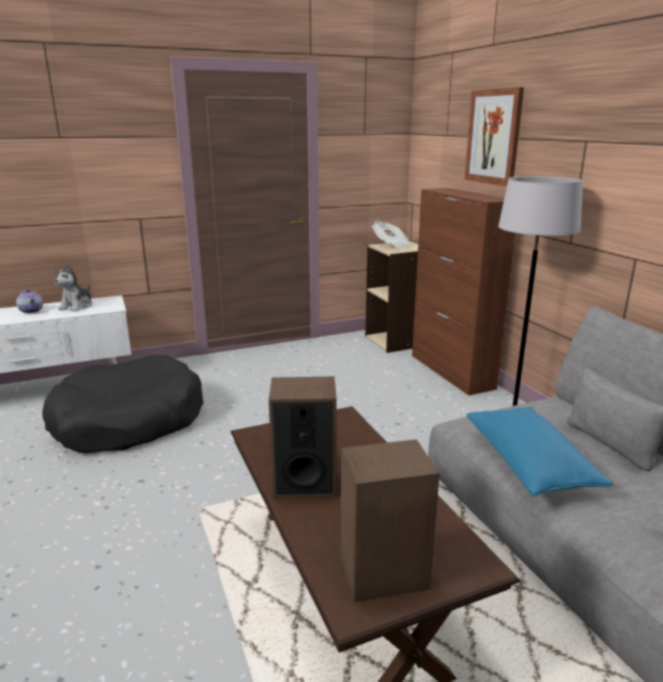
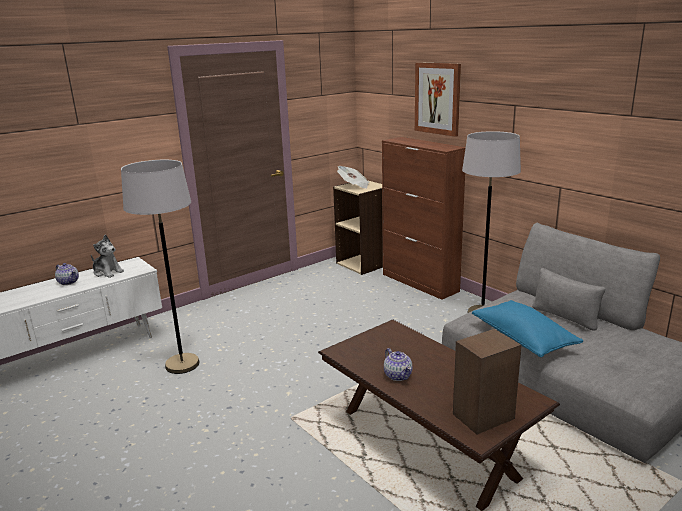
camera: 15 degrees left, 0 degrees up
black dog bed [42,355,204,453] -> grey floor lamp [121,160,200,374]
plush toy [55,264,92,312] -> plush toy turned 60 degrees counterclockwise [91,235,124,278]
speaker [269,377,337,499] -> teapot [384,348,413,381]

